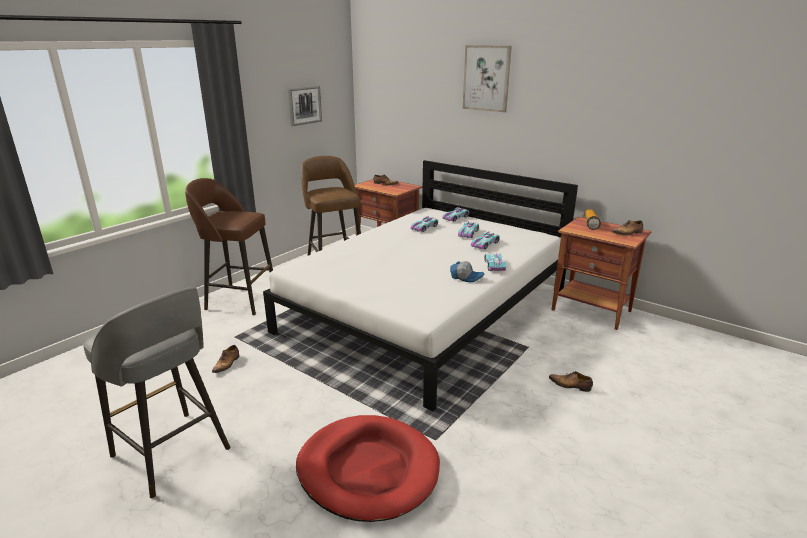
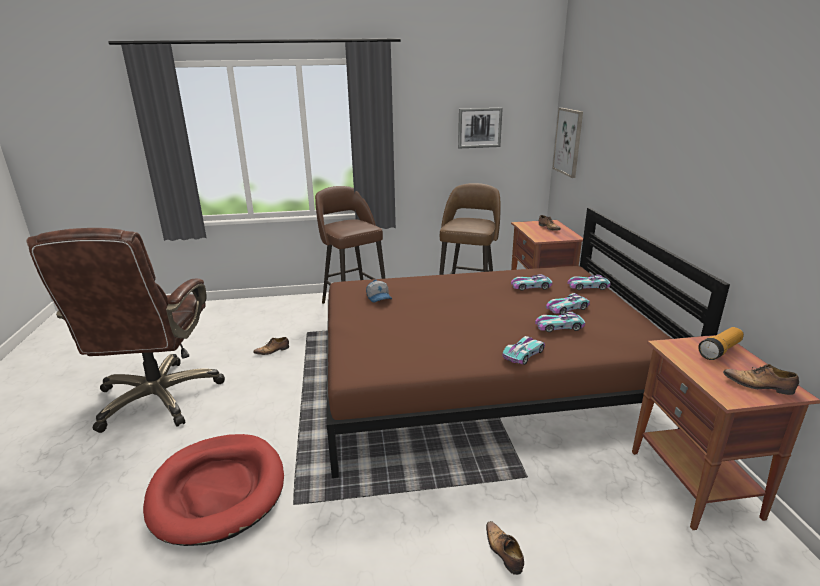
camera: 45 degrees right, 0 degrees up
grey stool [83,287,231,498] -> brown office chair [27,228,225,433]
white bed [263,160,578,411] -> brown bed [327,208,730,478]
cap [450,261,484,282] -> cap moved to [366,280,392,302]
picture [463,45,512,112] -> picture moved to [553,108,583,178]

